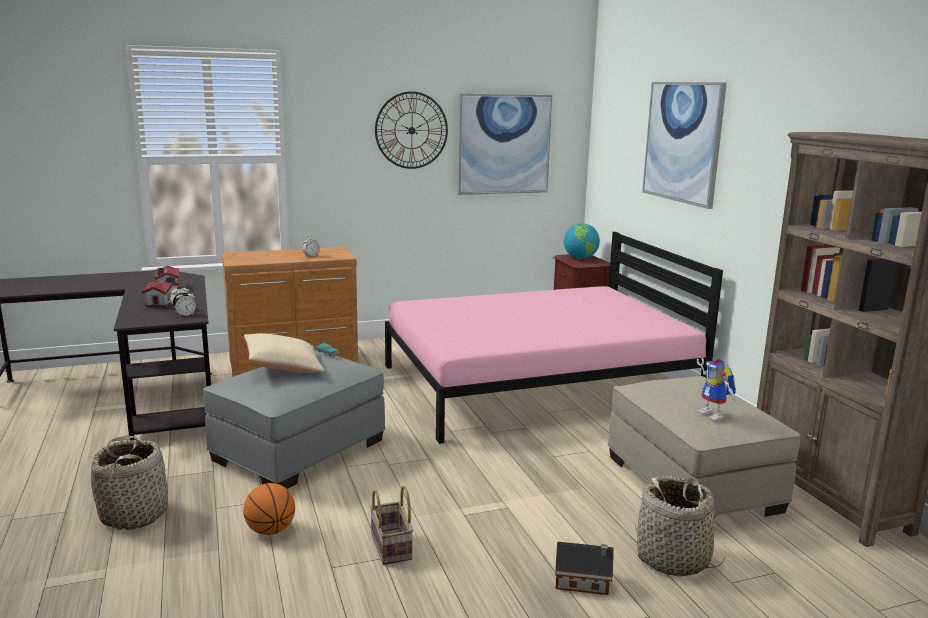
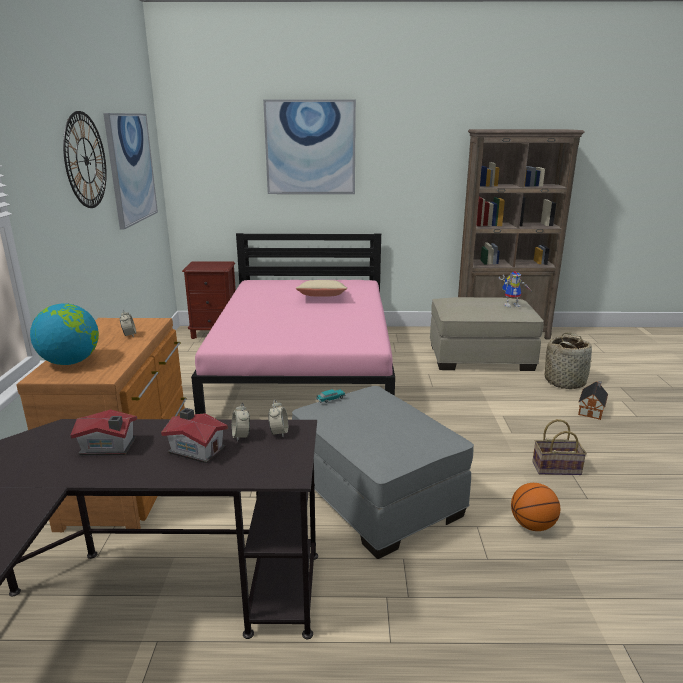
camera: 70 degrees left, 5 degrees up
basket [91,435,168,530] -> none
beige pillow [244,333,325,373] -> beige pillow moved to [296,280,347,296]
globe [564,223,600,259] -> globe moved to [30,303,99,365]

